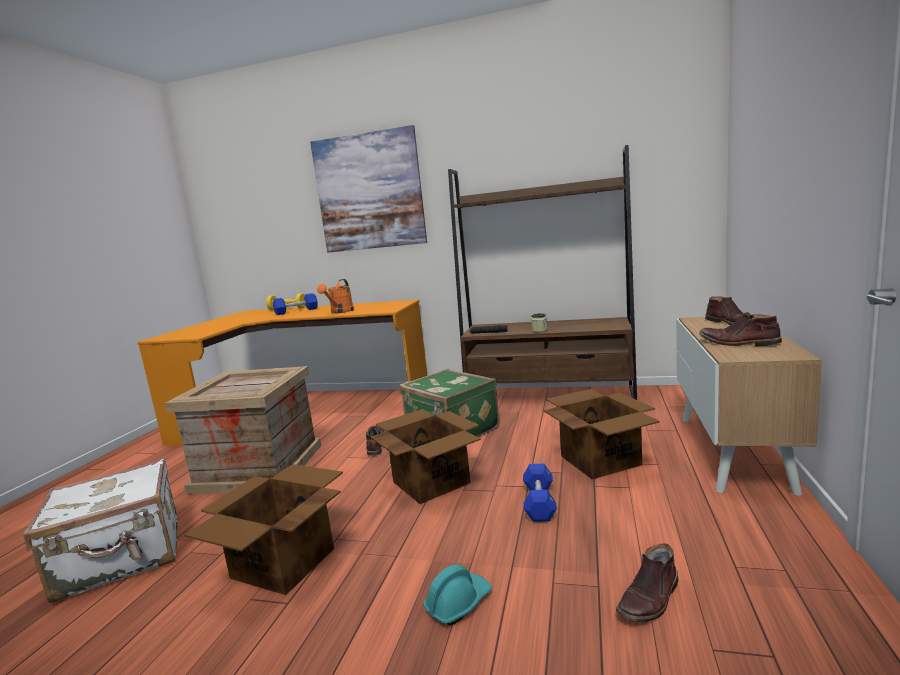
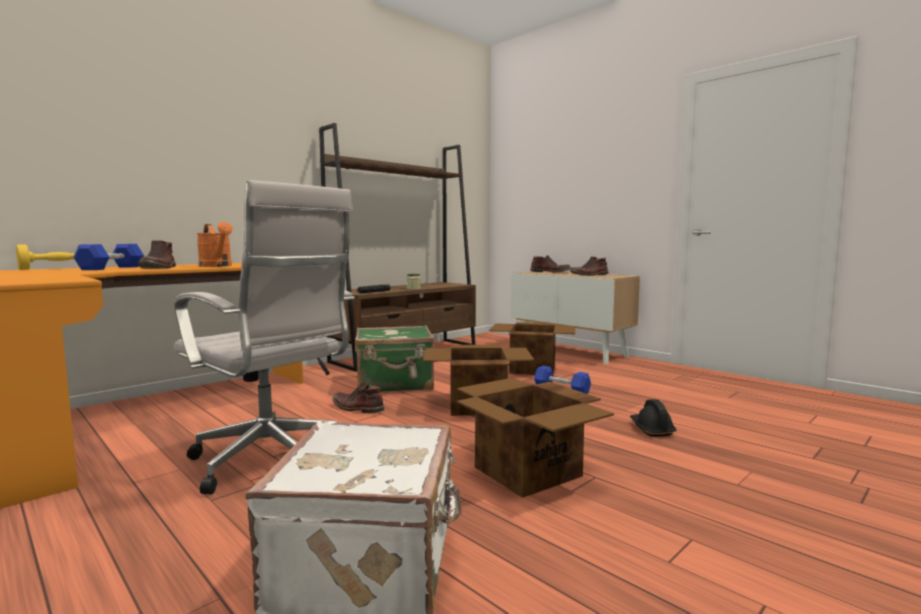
camera: 60 degrees left, 5 degrees down
crate [165,366,321,494] -> white office chair [174,180,354,494]
picture [310,125,427,253] -> none
turquoise hard hat [423,564,492,625] -> black hard hat [630,399,677,436]
brown boot [616,543,679,622] -> brown boot moved to [138,240,176,269]

